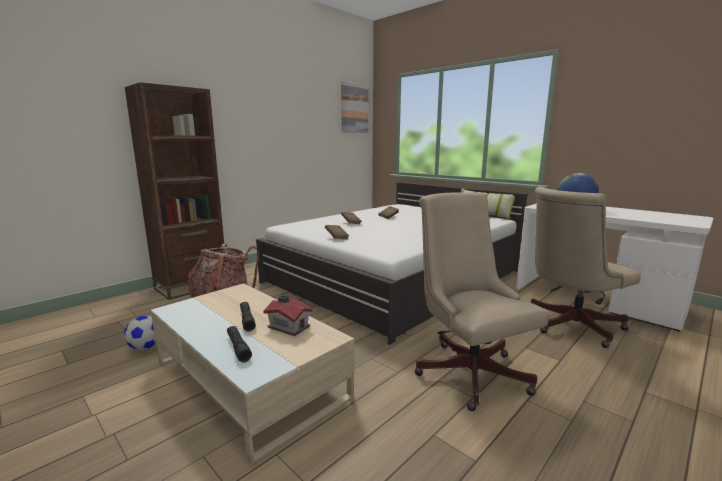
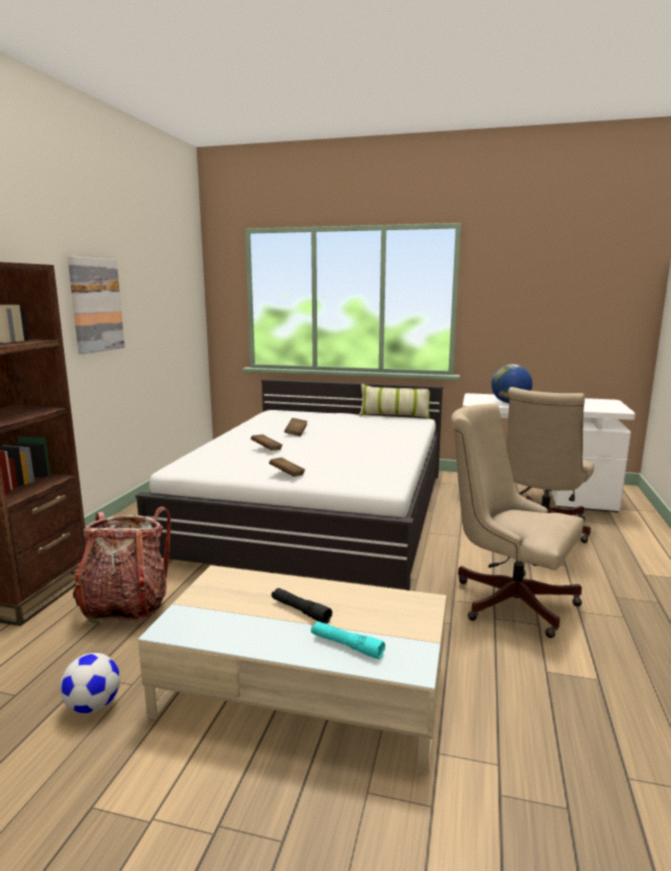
camera: 30 degrees left, 0 degrees up
black flashlight [227,326,252,362] -> turquoise flashlight [311,621,385,659]
toy house [264,295,313,336] -> none
picture [341,81,368,133] -> picture moved to [68,256,125,354]

